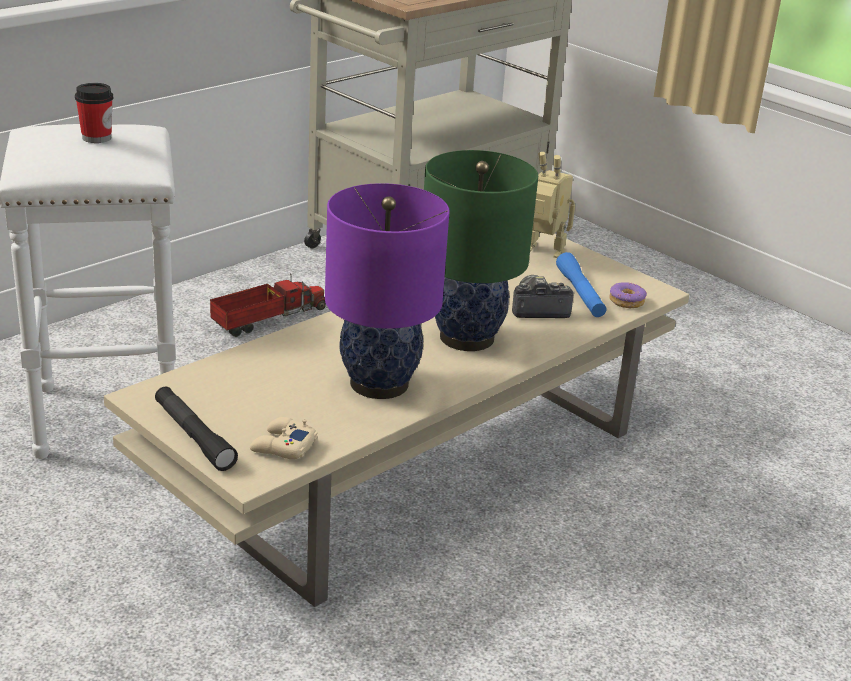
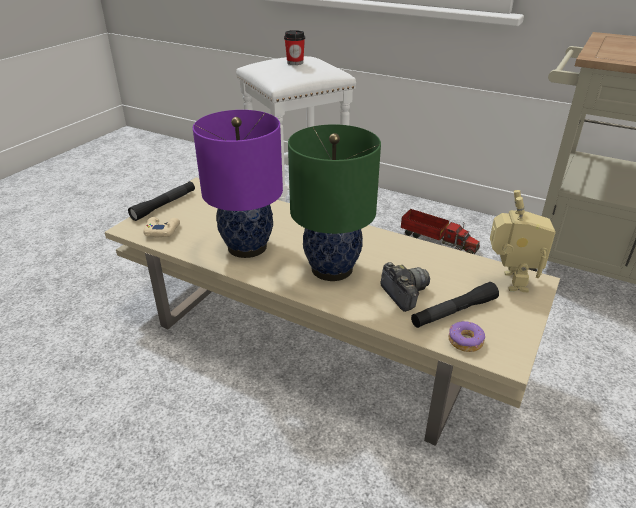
camera: 75 degrees right, 5 degrees up
blue flashlight [556,252,606,317] -> black flashlight [411,282,499,328]

